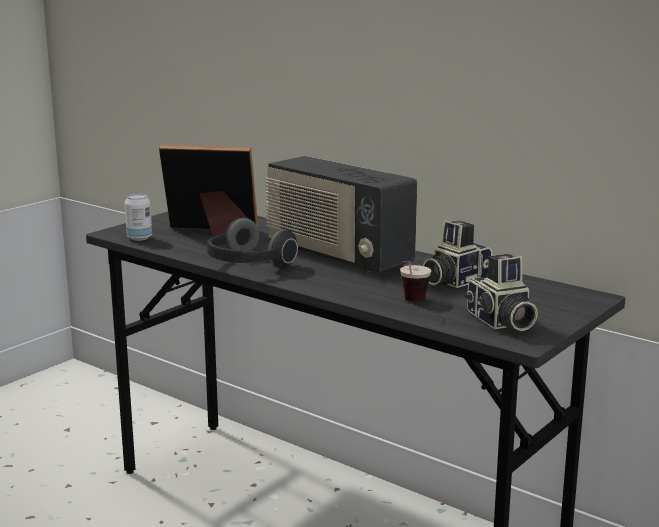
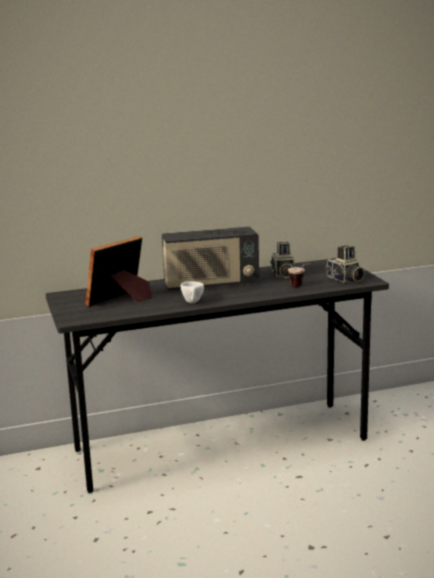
camera: 55 degrees left, 0 degrees up
can [125,194,152,241] -> none
headphones [207,218,298,269] -> white cup [181,281,204,303]
camera [464,254,538,331] -> camera turned 45 degrees clockwise [325,245,365,283]

